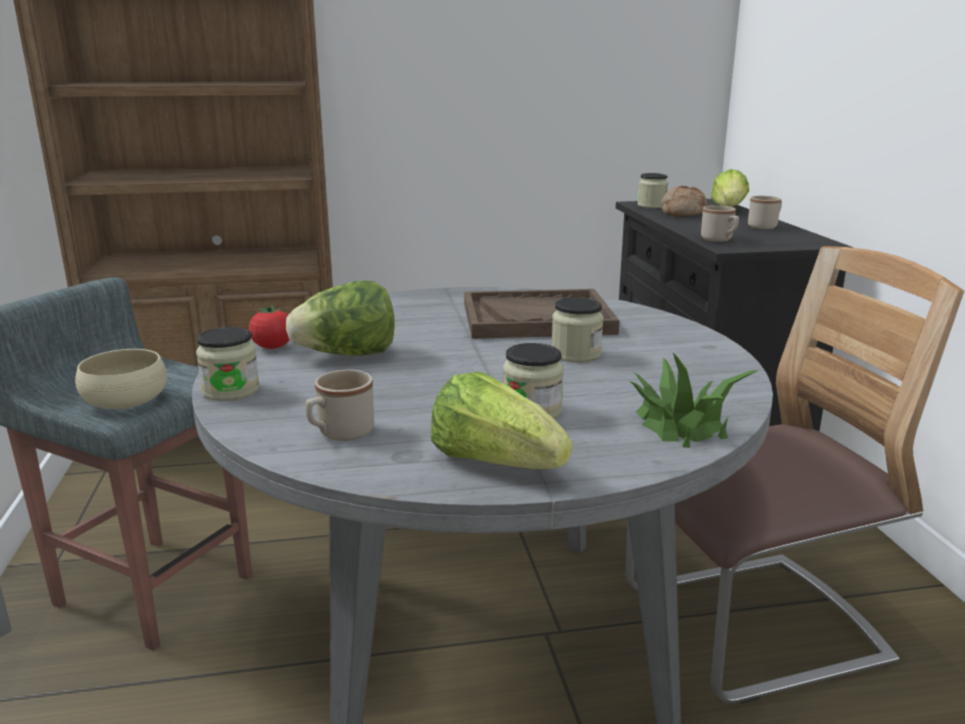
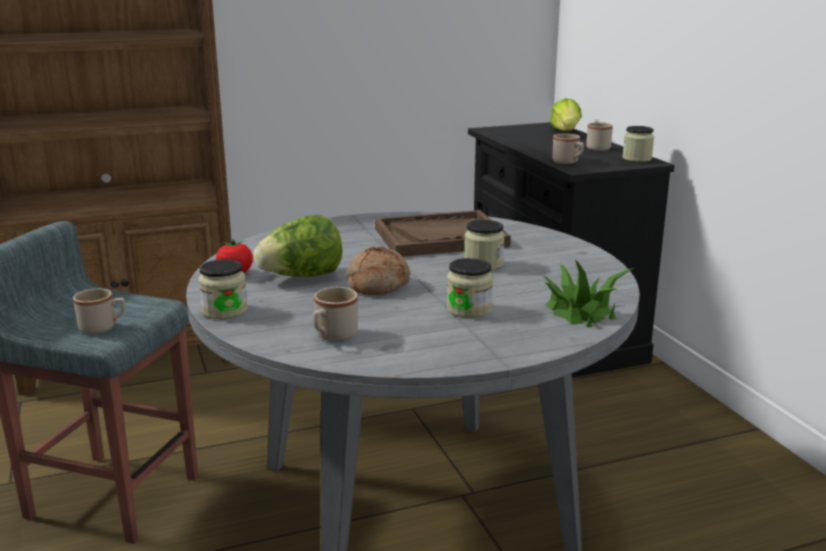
camera: 10 degrees left, 0 degrees up
beige bowl [75,349,167,409] -> beige mug [73,288,125,334]
lettuce [431,371,572,469] -> none
chair [626,246,964,704] -> none
jar [637,173,668,208] -> jar moved to [622,126,654,162]
bread [661,186,707,216] -> bread moved to [346,247,410,295]

